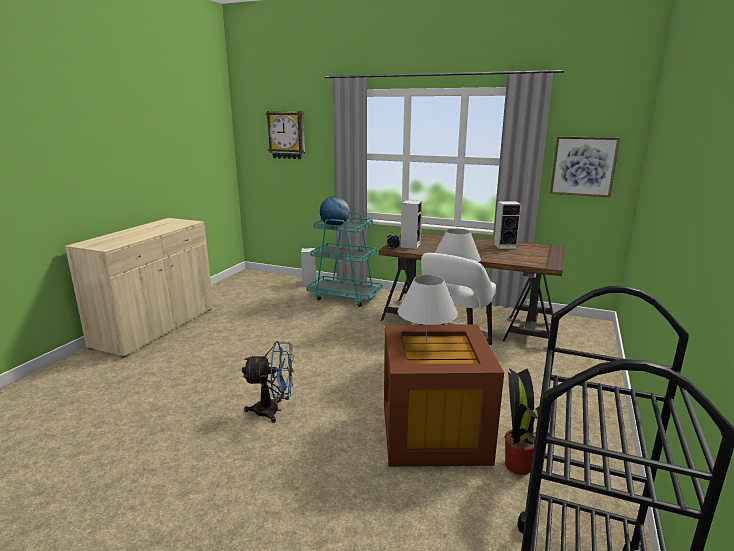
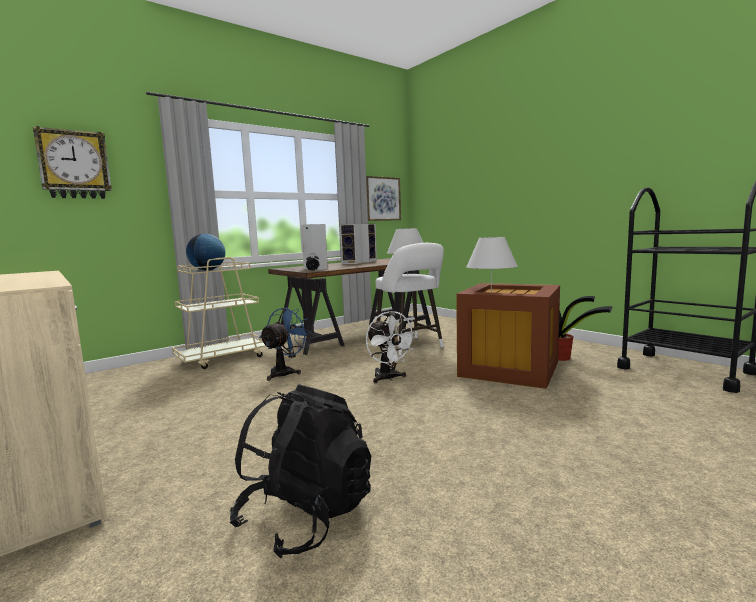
camera: 60 degrees left, 10 degrees down
blue fan [242,341,294,423] -> blue fan moved to [259,307,311,381]
speaker [301,248,316,286] -> speaker moved to [340,224,363,264]
turquoise cart [307,212,382,307] -> beige cart [172,257,266,369]
none -> black backpack [230,384,371,558]
none -> white fan [366,311,418,383]

